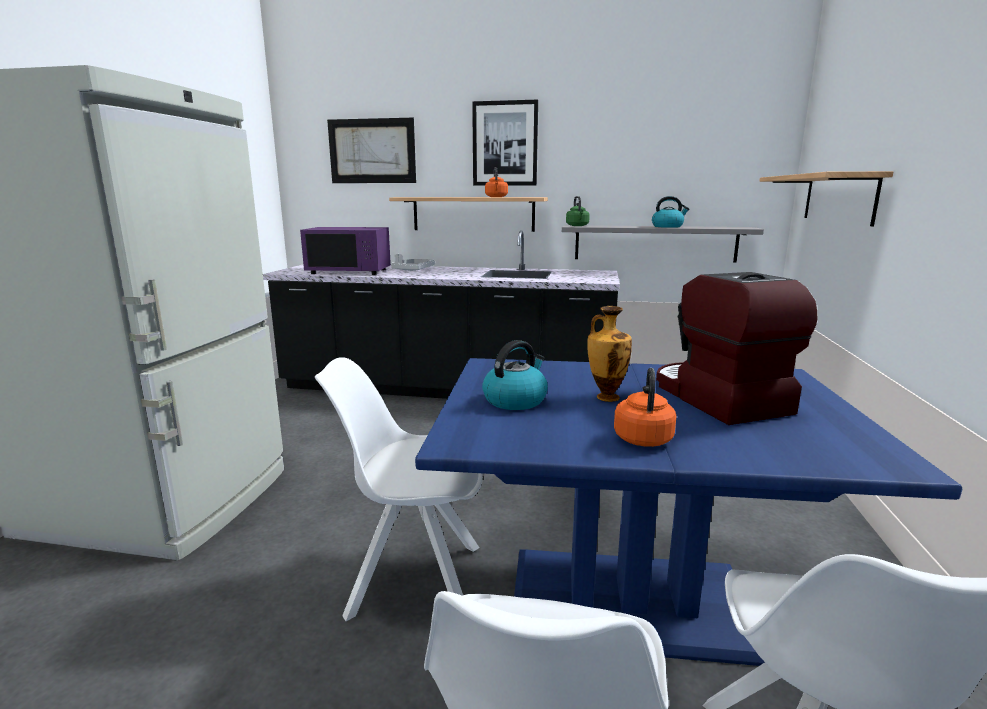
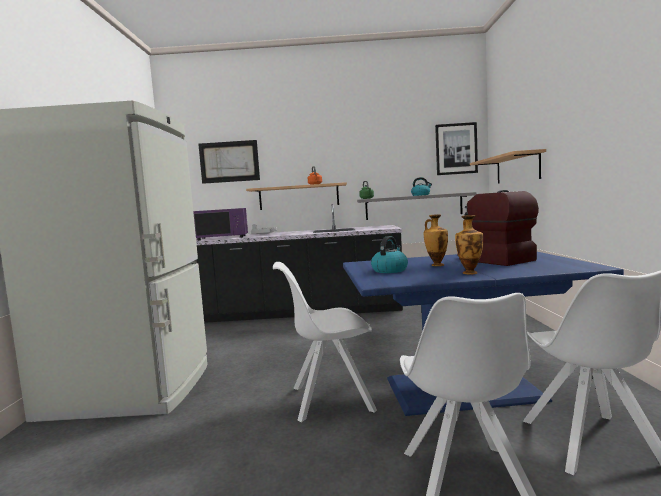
camera: 10 degrees left, 10 degrees down
picture [472,100,538,186] -> picture moved to [435,122,478,175]
orange kettle [614,368,676,447] -> vase [455,215,483,274]

